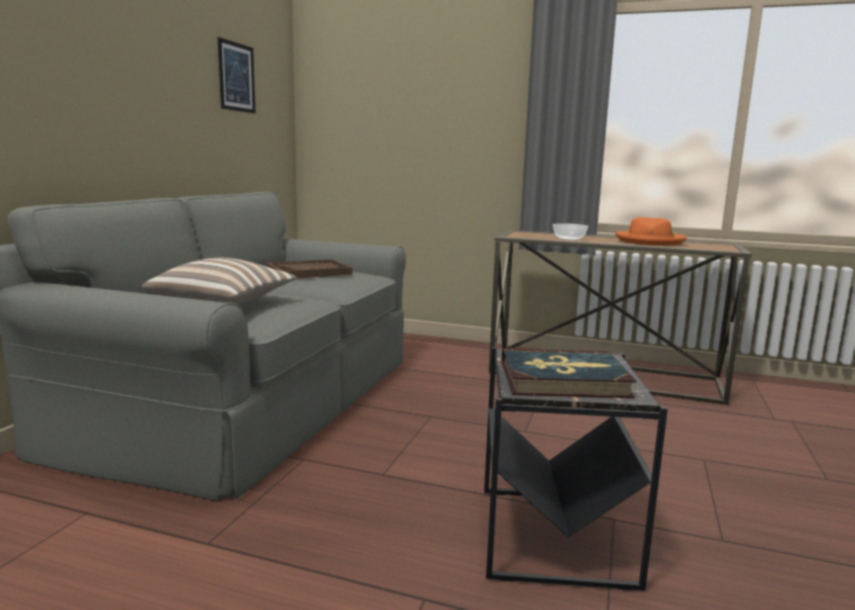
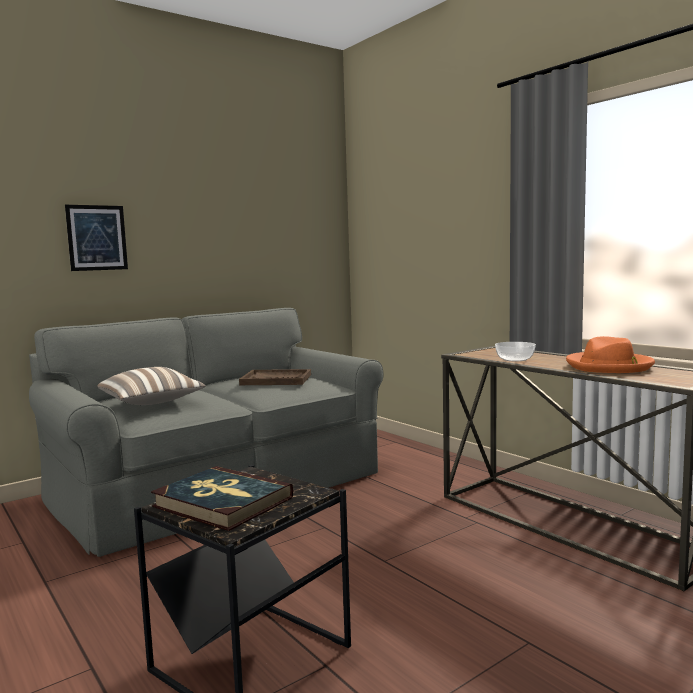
camera: 35 degrees right, 5 degrees down
picture [218,37,255,113] -> picture moved to [65,205,128,271]

